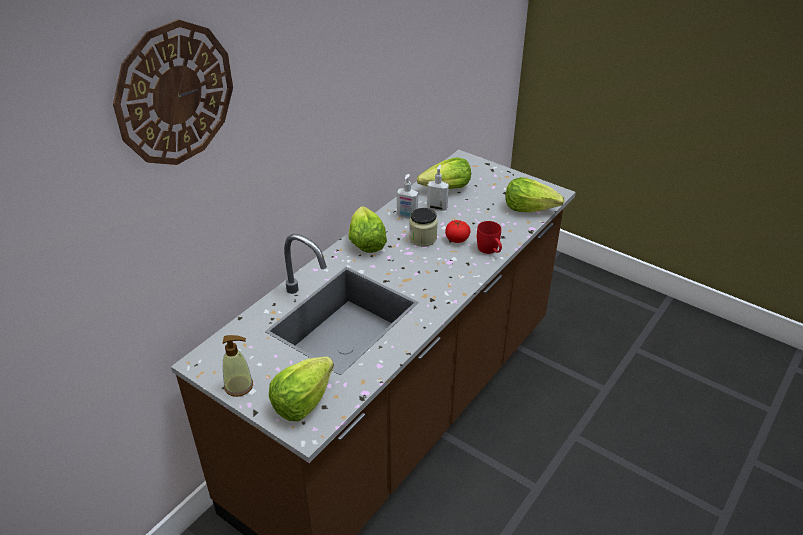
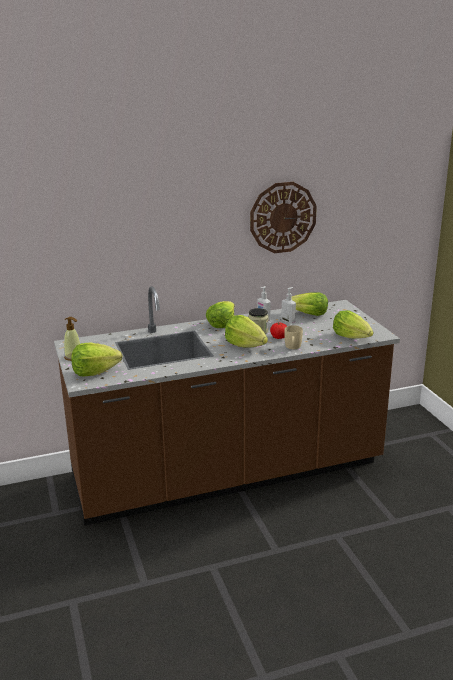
camera: 35 degrees right, 15 degrees down
wall clock [113,19,233,165] -> wall clock moved to [250,182,317,253]
red mug [477,221,502,254] -> beige mug [284,325,303,349]
none -> lettuce [225,315,268,348]

